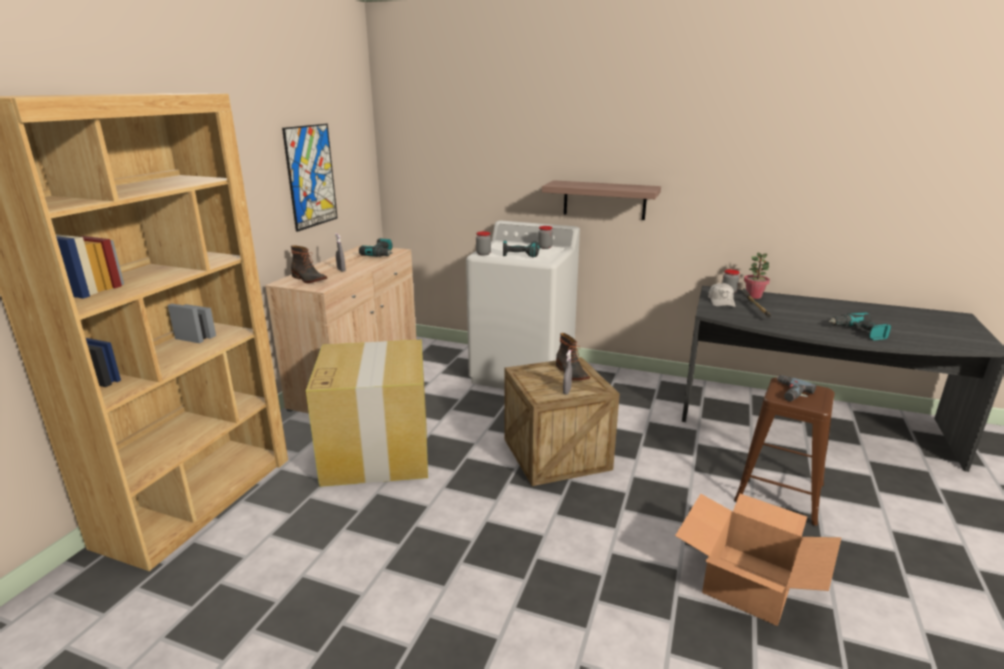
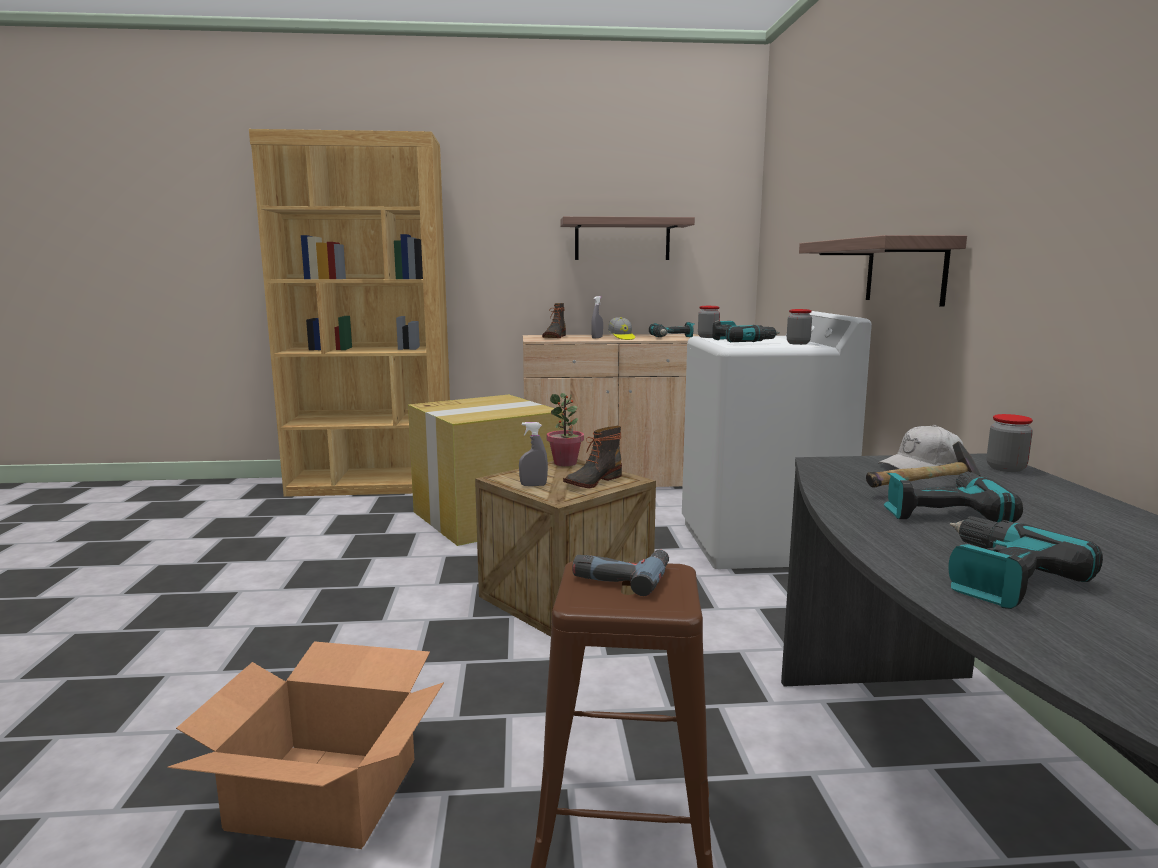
camera: 65 degrees right, 10 degrees down
picture [282,124,337,232] -> shelf [560,216,695,260]
potted plant [744,253,770,299] -> potted plant moved to [546,393,584,466]
none -> cap [608,317,635,340]
none -> power drill [883,471,1023,523]

